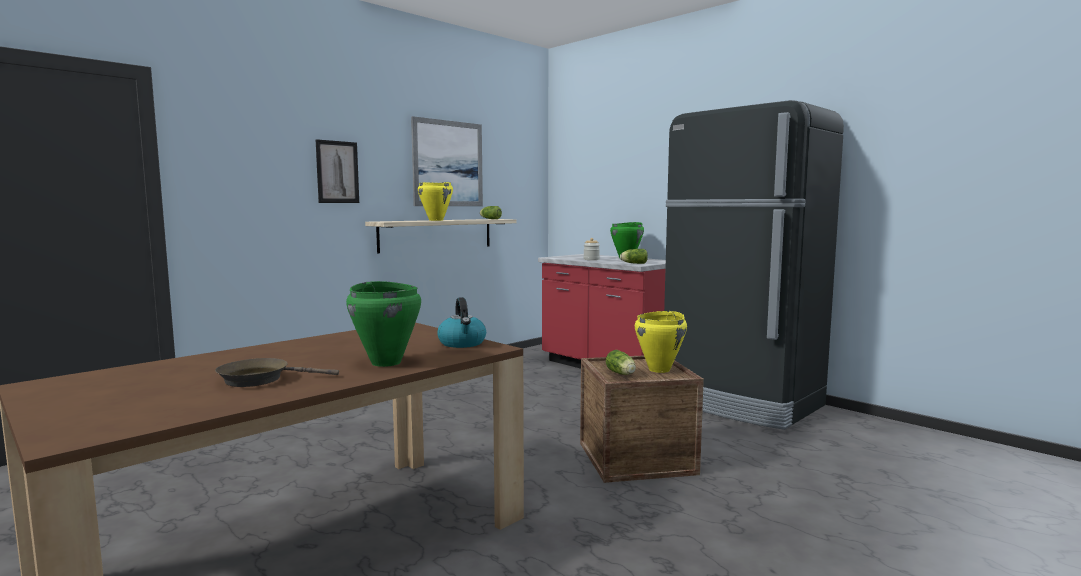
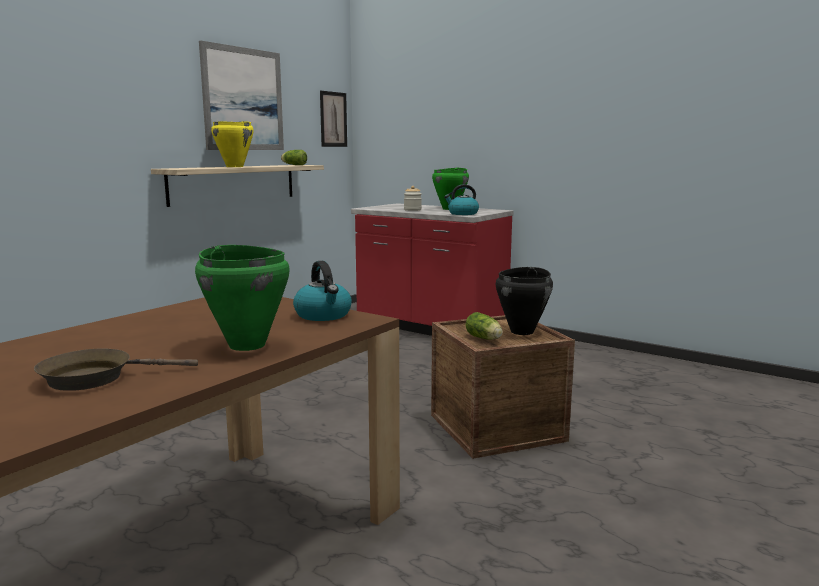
camera: 10 degrees left, 5 degrees up
picture [316,139,359,203] -> picture moved to [320,91,347,147]
lettuce [620,249,648,264] -> kettle [444,184,479,215]
yellow cooking pot [635,311,687,373] -> black cooking pot [496,267,553,335]
black fridge [664,100,844,430] -> none

